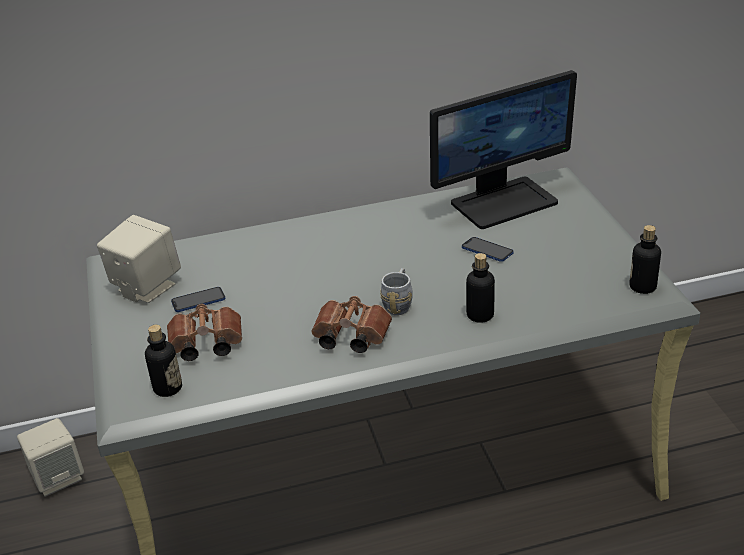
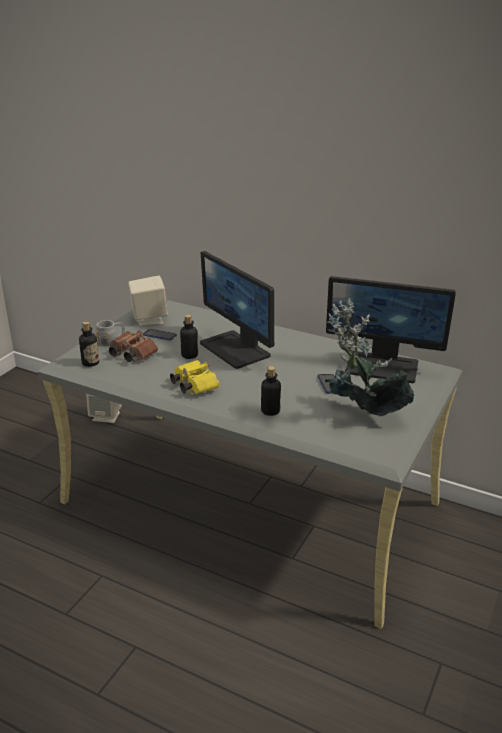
camera: 40 degrees right, 5 degrees down
brown binoculars [312,296,392,353] -> yellow binoculars [170,360,220,394]
grey mug [380,268,413,315] -> grey mug moved to [96,320,125,346]
bottle [629,225,661,294] -> bottle moved to [180,314,198,359]
none -> monitor [200,251,274,369]
none -> potted plant [325,298,414,416]

